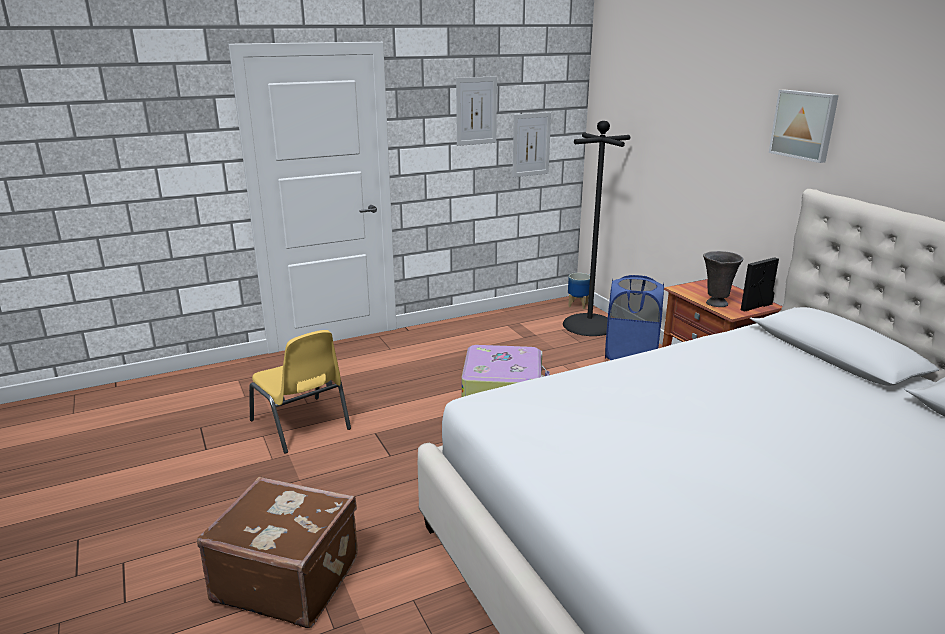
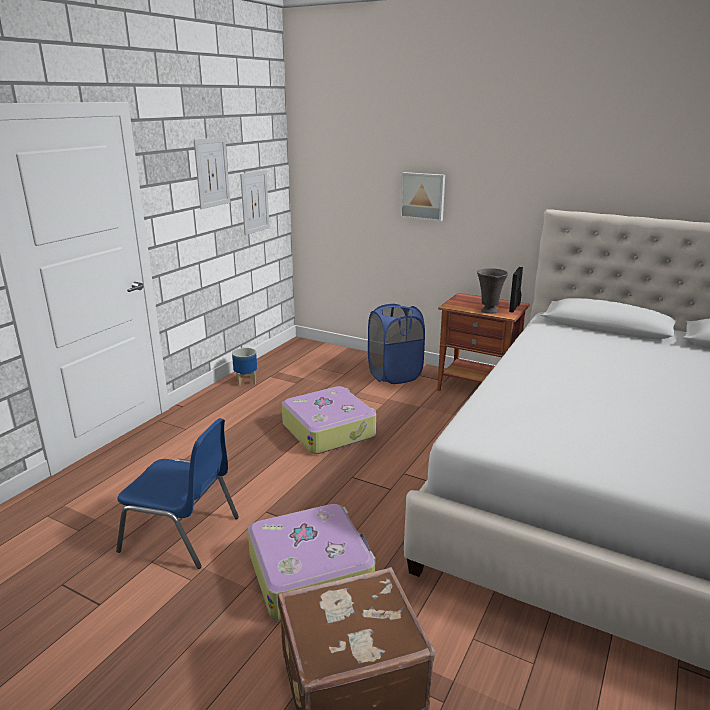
camera: 35 degrees left, 0 degrees up
yellow chair [249,330,351,454] -> blue chair [116,418,239,569]
black clothes rack [563,121,630,336] -> none
planter [568,273,590,309] -> planter moved to [232,348,257,386]
picture [769,89,839,163] -> picture moved to [400,172,445,221]
none -> suitcase [248,504,375,621]

